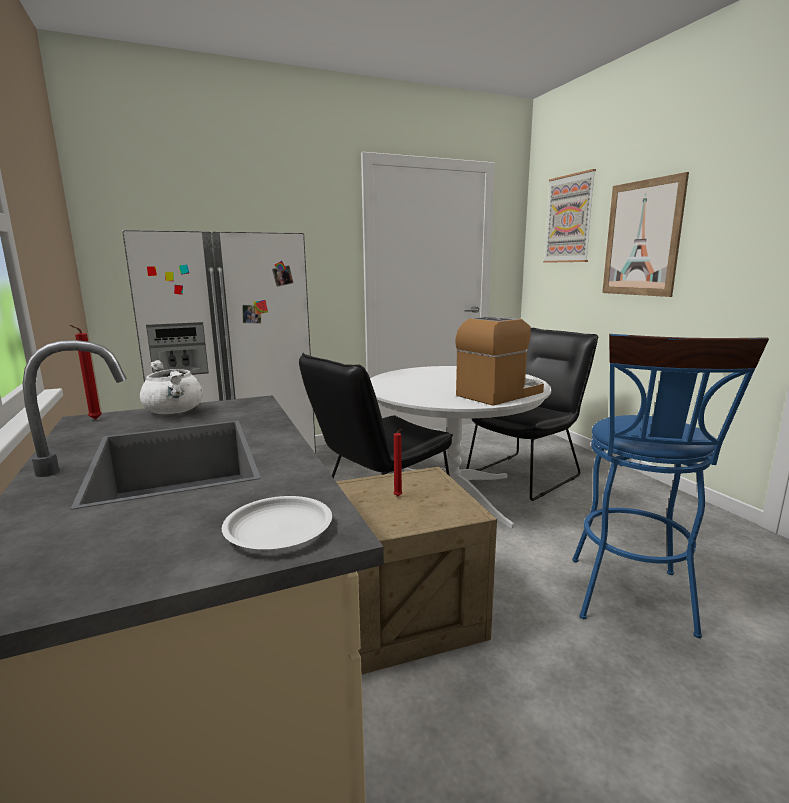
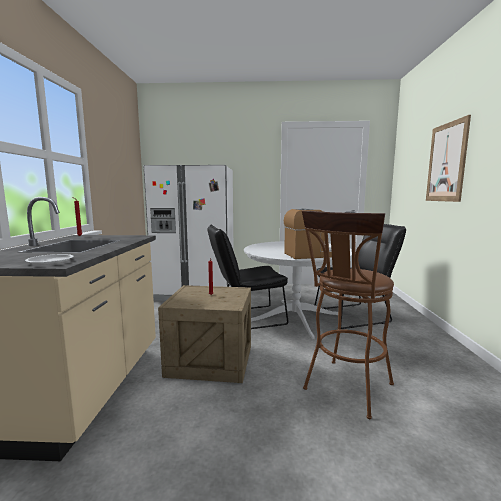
camera: 25 degrees right, 5 degrees down
white cooking pot [140,360,203,414] -> none
picture [543,169,596,263] -> none
blue stool [572,334,769,638] -> brown stool [302,210,394,419]

